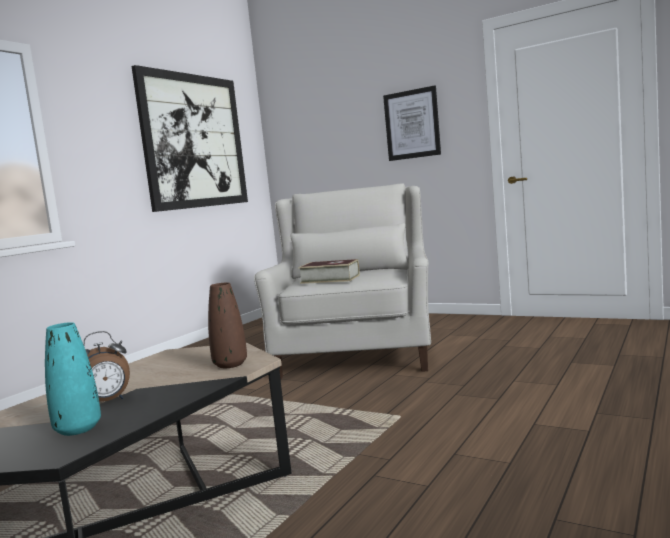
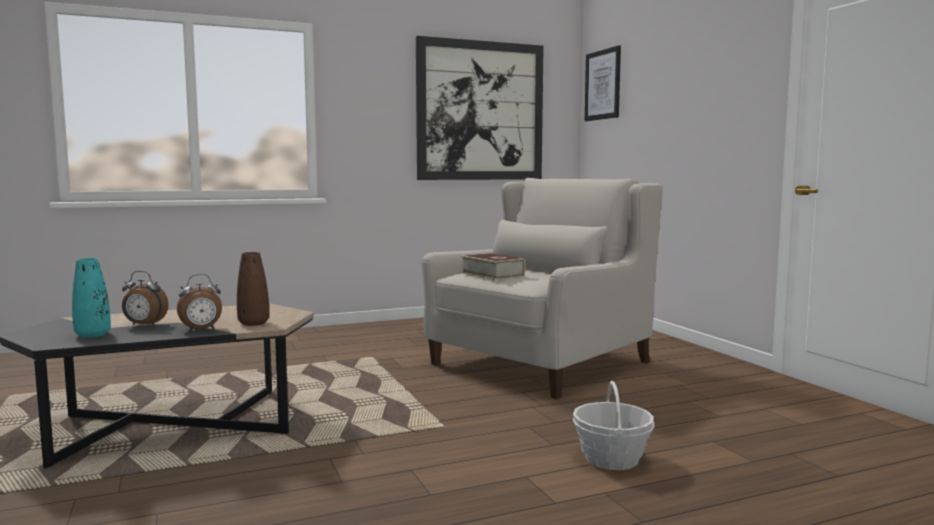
camera: 35 degrees right, 0 degrees up
picture [383,85,441,161] -> picture moved to [585,45,621,121]
none -> alarm clock [177,274,222,332]
none -> basket [573,381,655,470]

